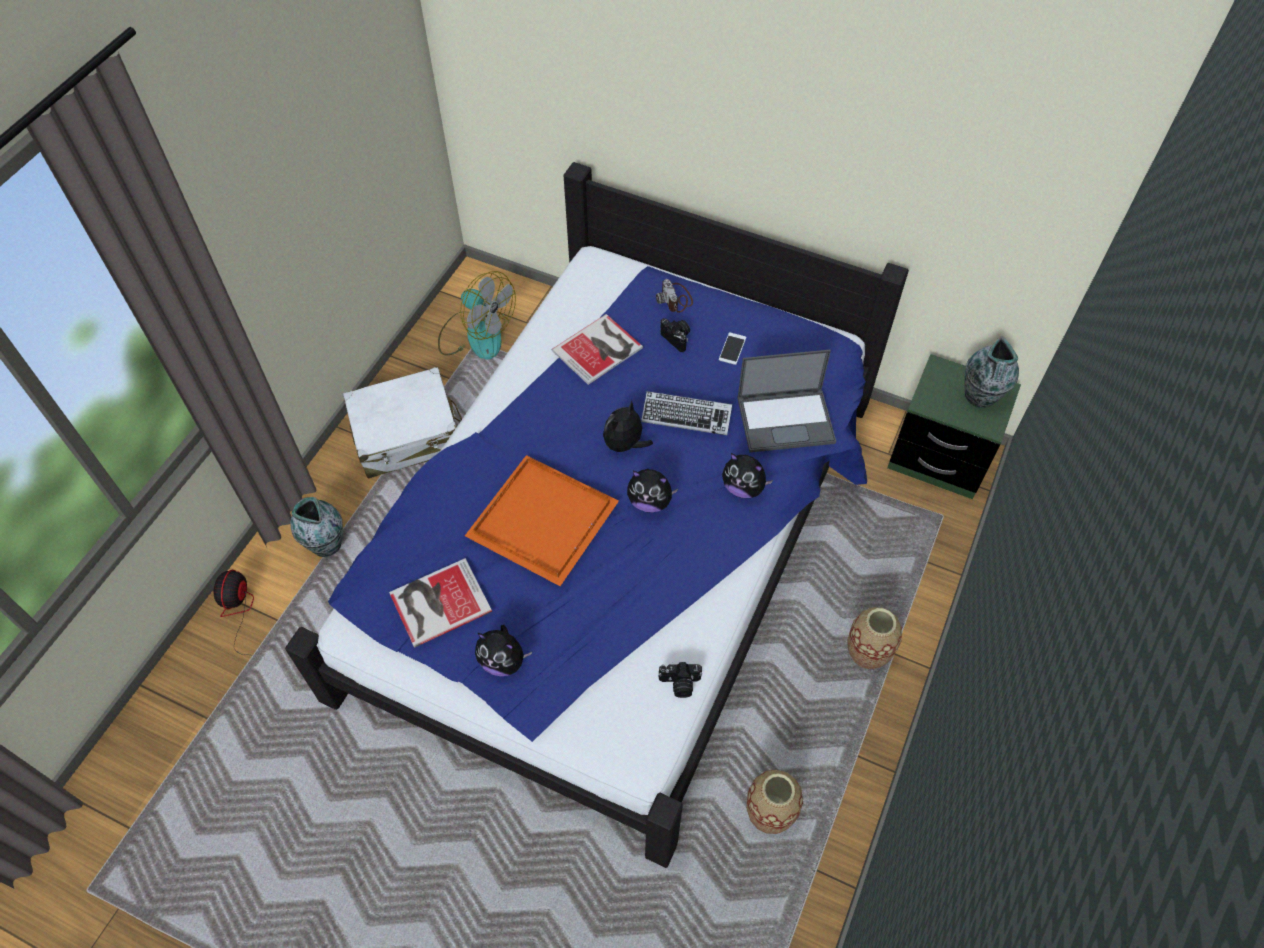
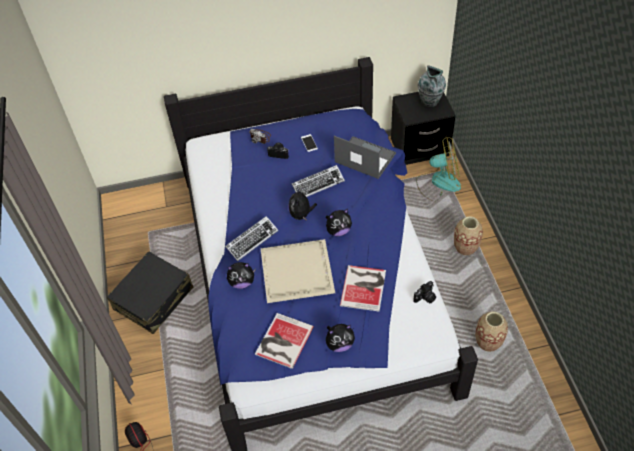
camera: 35 degrees left, 5 degrees down
vase [290,497,343,557] -> none
white suitcase [343,367,462,479] -> black suitcase [107,251,193,334]
fan [438,271,516,360] -> fan moved to [416,137,461,201]
orange tray [465,455,619,586] -> beige tray [260,239,335,303]
book [552,314,643,385] -> book moved to [340,265,386,312]
plush toy [722,453,773,498] -> plush toy moved to [227,262,256,289]
laptop [737,350,836,453] -> laptop turned 105 degrees counterclockwise [334,136,396,179]
green nightstand [887,354,1021,499] -> black nightstand [391,92,456,165]
none -> keyboard [225,216,278,261]

